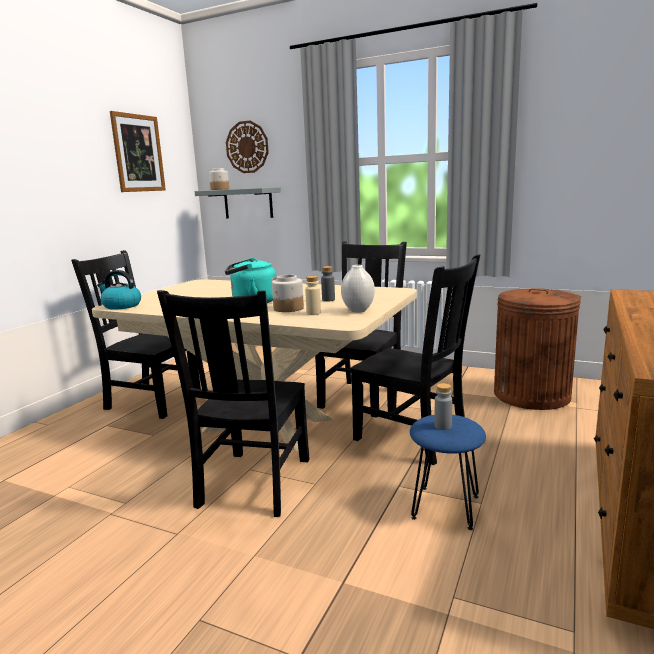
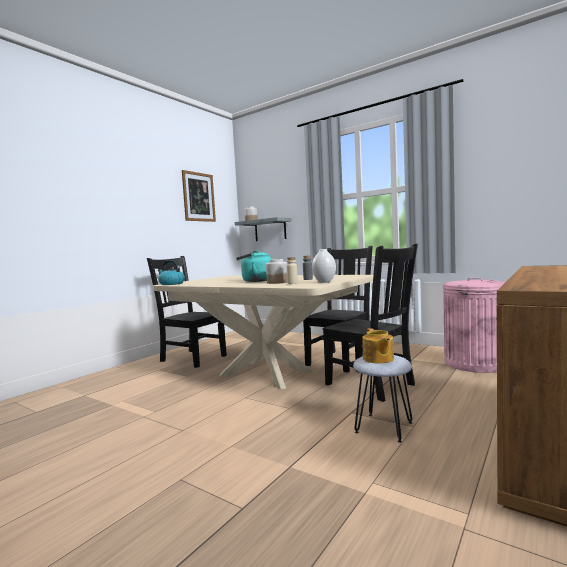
camera: 10 degrees right, 10 degrees down
black chair [157,290,310,517] -> none
wall clock [226,121,269,173] -> none
blue stool [410,415,486,530] -> grey stool [353,355,412,443]
grey bottle [434,383,452,430] -> teapot [362,328,394,364]
brown trash can [494,288,581,410] -> pink trash can [443,278,505,373]

